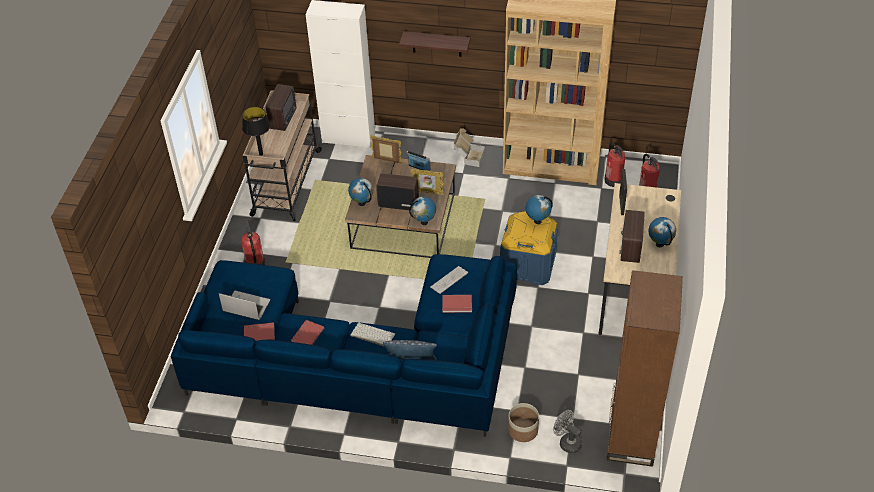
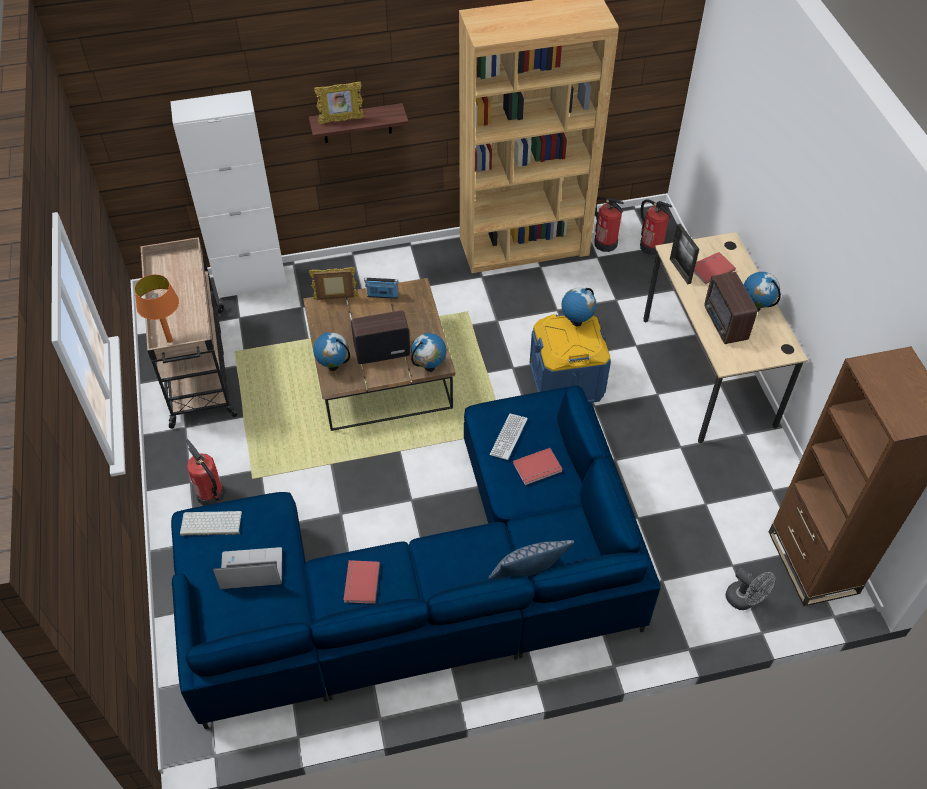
camera: 25 degrees left, 5 degrees up
black table lamp [242,107,270,156] -> orange table lamp [135,274,179,343]
red book [244,322,275,341] -> red book moved to [694,252,736,284]
radio [266,84,297,131] -> none
keyboard [351,323,395,347] -> keyboard moved to [180,511,242,536]
picture frame [410,169,444,195] -> picture frame moved to [314,82,364,124]
cardboard box [454,128,485,167] -> none
planter [508,403,539,442] -> none
grey fan [553,410,582,454] -> grey fan turned 150 degrees counterclockwise [726,567,775,610]

